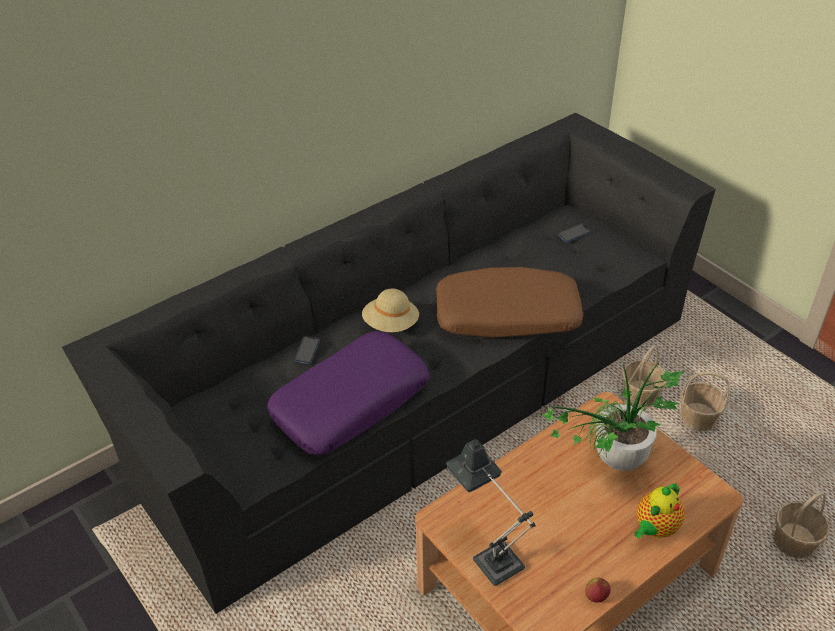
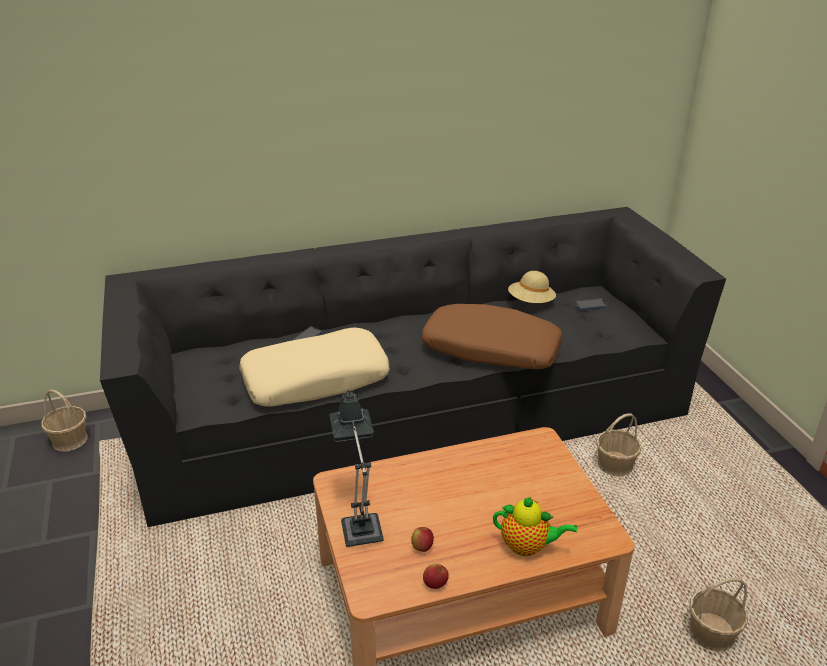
camera: 20 degrees right, 10 degrees down
purple pillow [267,331,429,455] -> beige pillow [239,327,390,406]
beige hat [362,288,419,332] -> beige hat moved to [508,271,556,303]
potted plant [542,360,684,471] -> none
teapot [634,482,684,538] -> teapot turned 135 degrees counterclockwise [493,497,577,556]
basket [680,372,730,431] -> basket moved to [41,390,88,452]
none -> apple [411,527,434,552]

